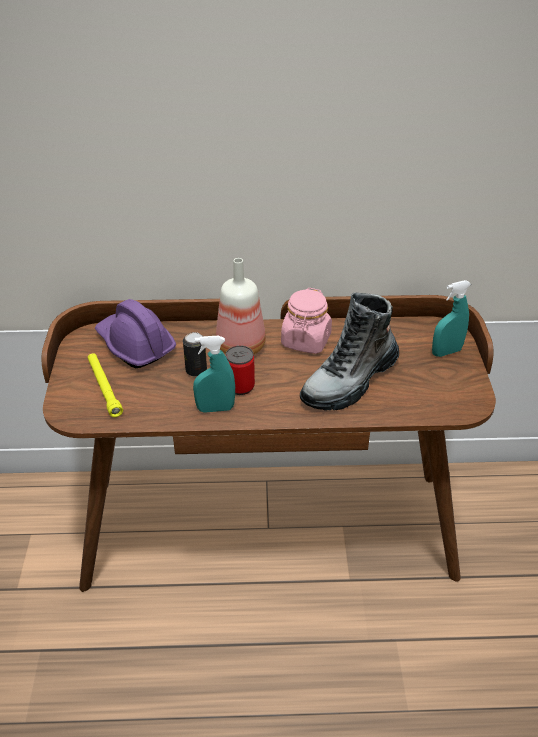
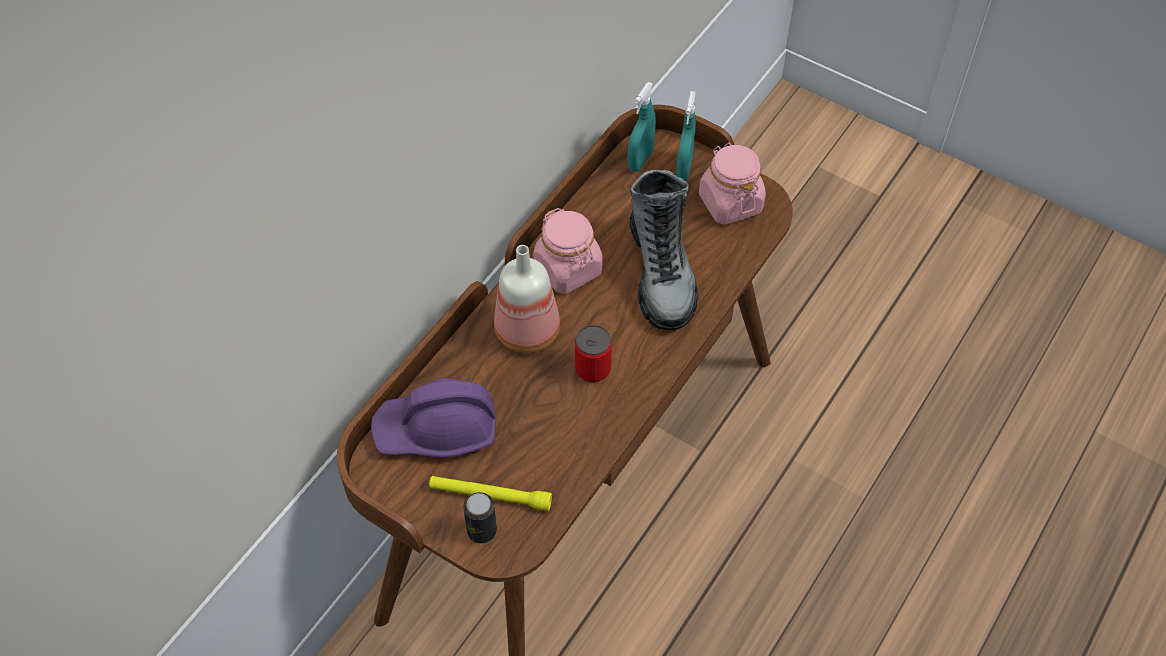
camera: 55 degrees left, 15 degrees up
can [183,332,207,377] -> can moved to [463,492,497,544]
turquoise spray bottle [193,336,235,413] -> turquoise spray bottle moved to [627,82,656,172]
none -> pink jar [699,142,766,225]

